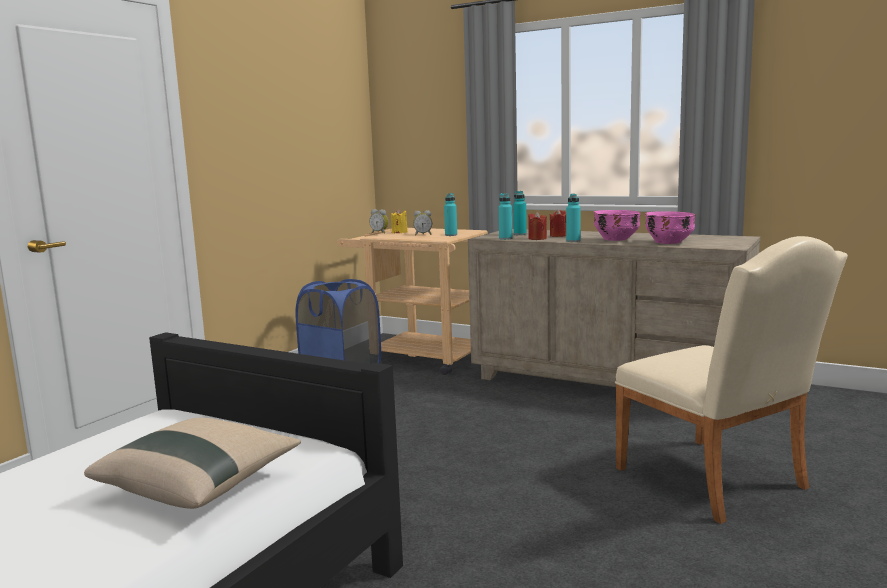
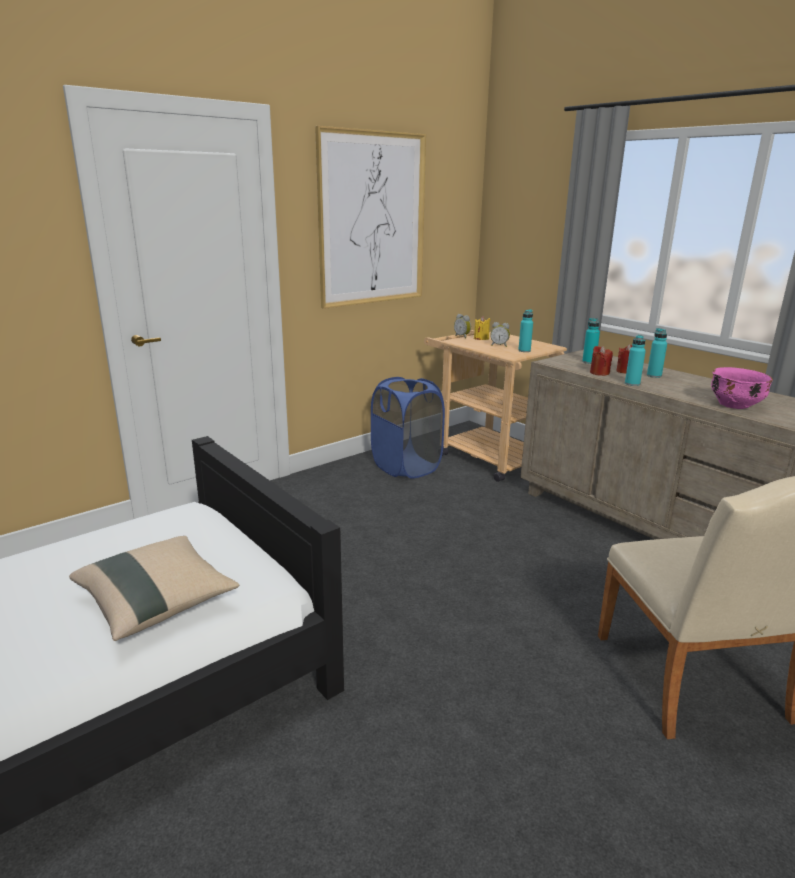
camera: 20 degrees right, 10 degrees up
turquoise bottle [499,193,513,240] -> turquoise bottle moved to [647,328,667,378]
pink bowl [593,210,641,241] -> none
none -> picture [315,126,426,309]

